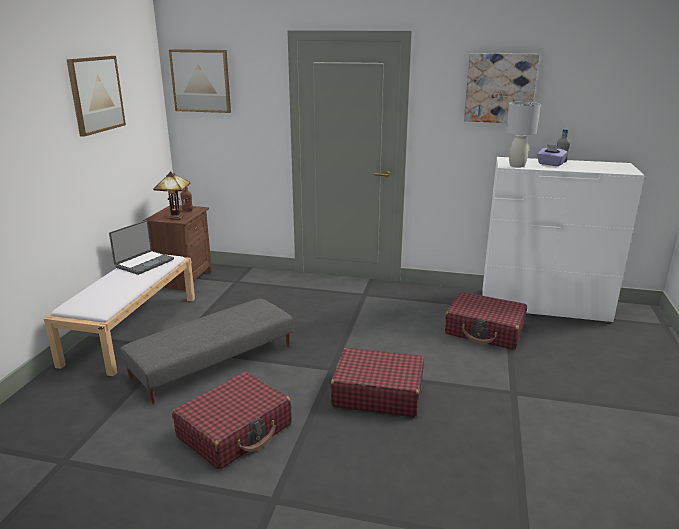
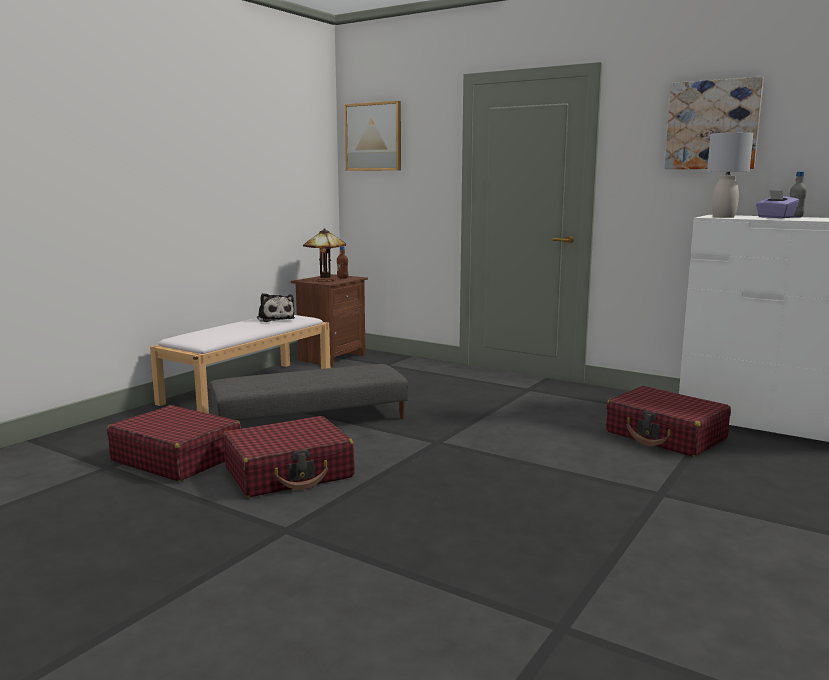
camera: 20 degrees right, 10 degrees down
picture [66,56,126,137] -> none
laptop [109,220,174,275] -> plush toy [257,293,295,322]
red suitcase [331,348,424,417] -> red suitcase moved to [107,405,241,481]

